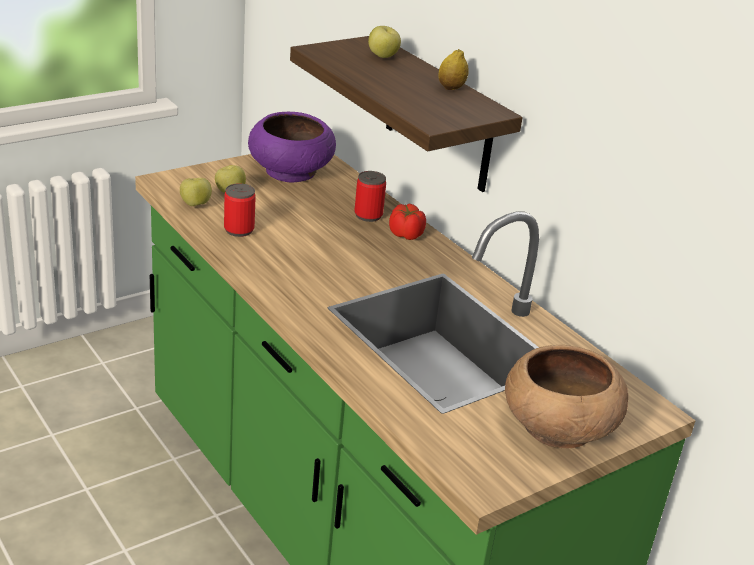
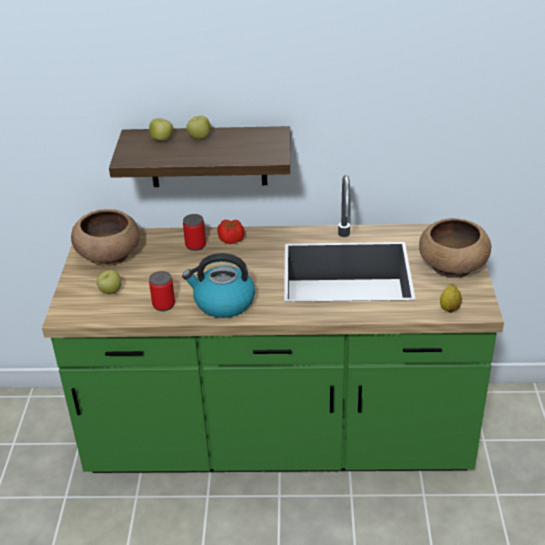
camera: 50 degrees left, 5 degrees up
apple [180,178,212,206] -> apple moved to [186,116,211,139]
purple bowl [248,112,336,182] -> brown bowl [71,209,140,267]
lemon [438,49,469,90] -> lemon moved to [440,284,462,313]
none -> kettle [182,253,255,318]

